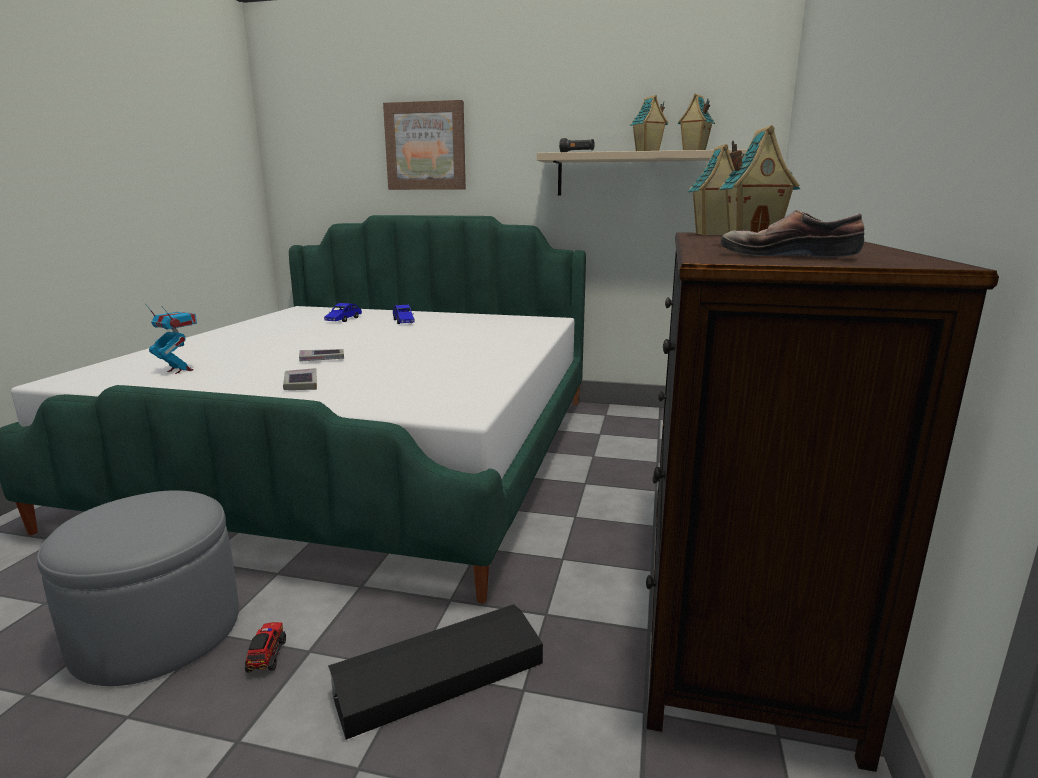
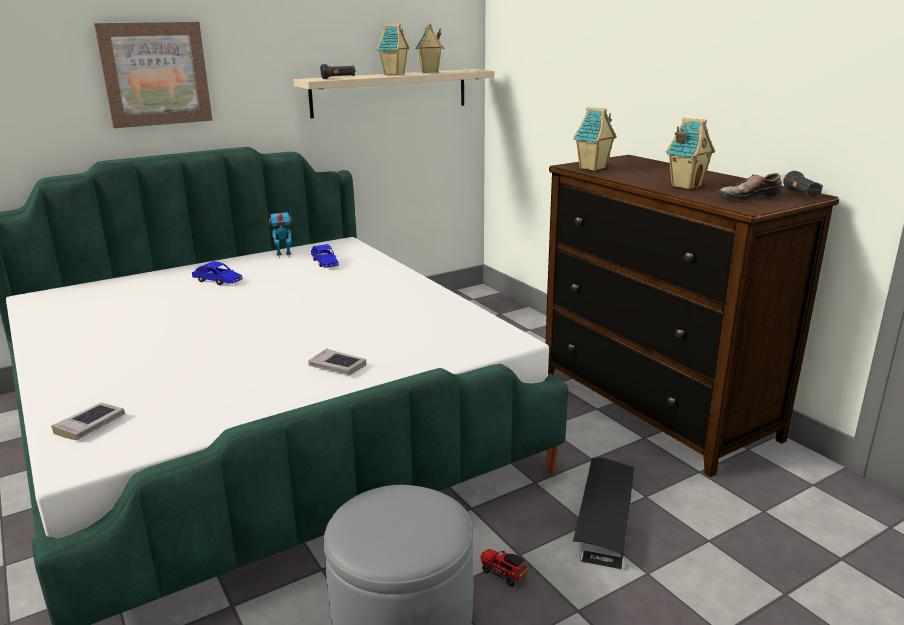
camera: 45 degrees left, 5 degrees up
toy robot [145,303,197,374] -> toy robot moved to [269,212,292,258]
book [299,349,344,362] -> book moved to [51,402,125,440]
blue toy car [324,303,362,322] -> blue toy car moved to [311,244,339,268]
none -> black flashlight [783,171,823,197]

